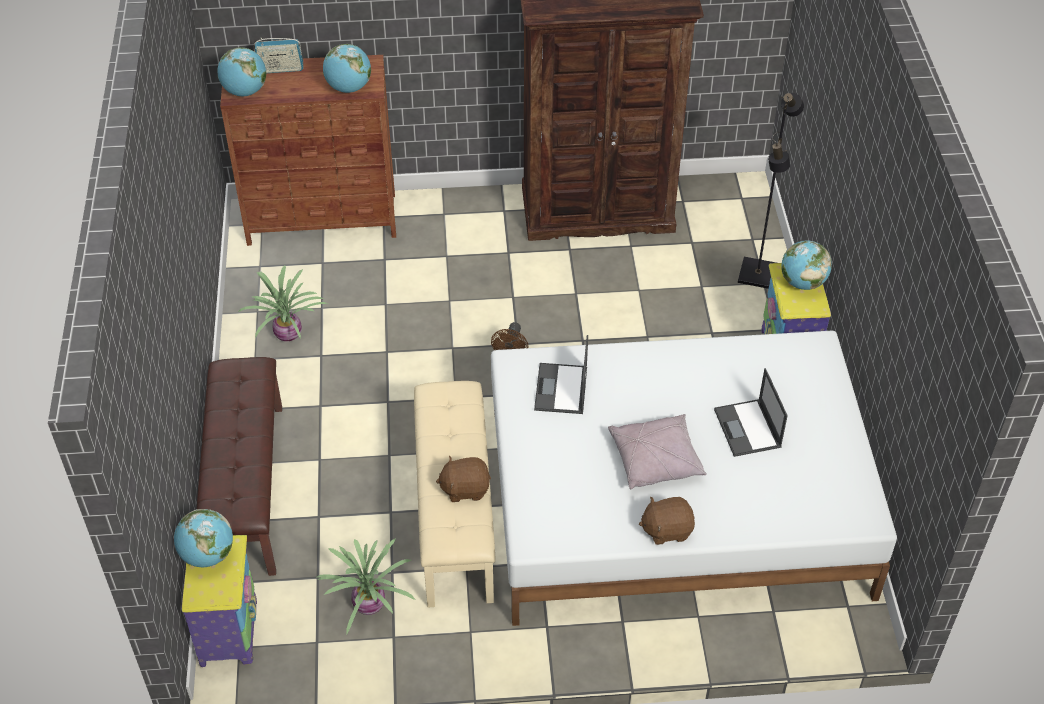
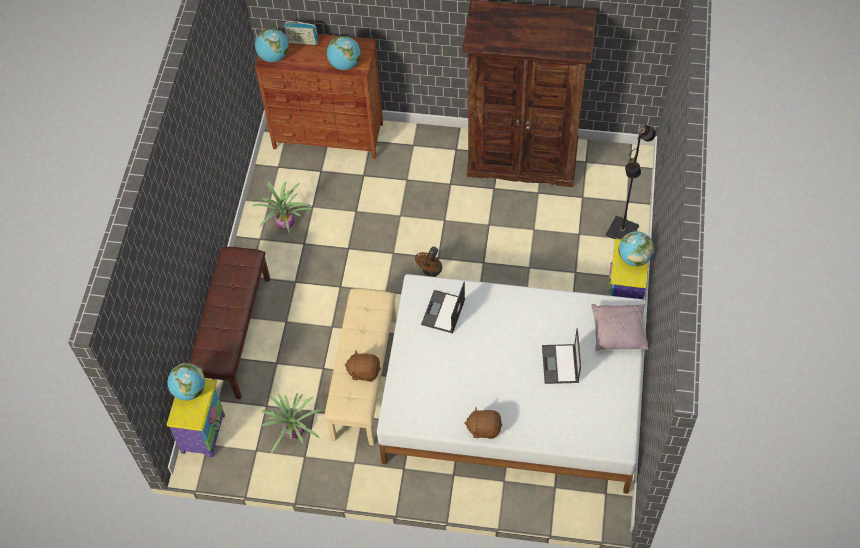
camera: 15 degrees right, 10 degrees up
purple pillow [608,414,707,489] -> purple pillow moved to [591,304,649,351]

